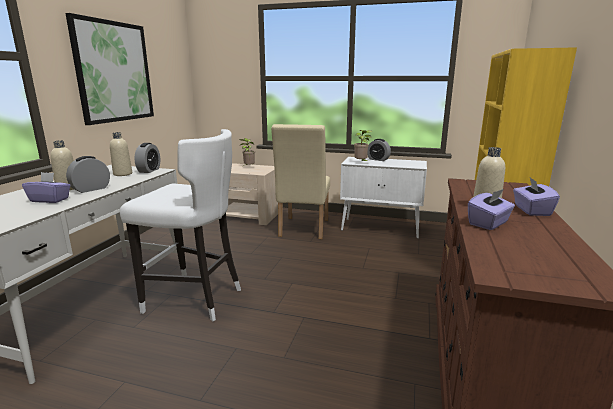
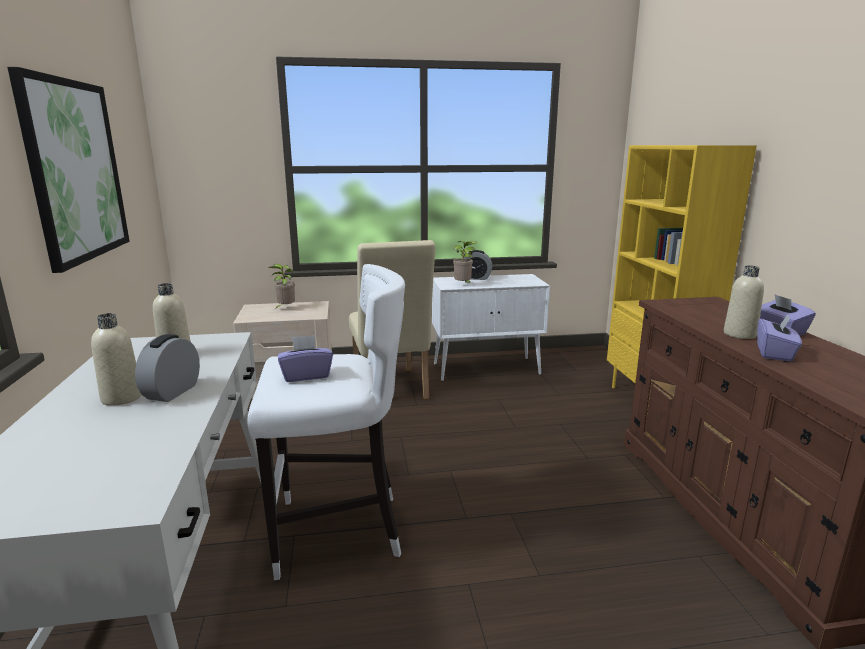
camera: 25 degrees left, 0 degrees up
purple tissue box [22,172,71,203] -> purple tissue box moved to [278,335,333,382]
alarm clock [134,143,160,173] -> none

